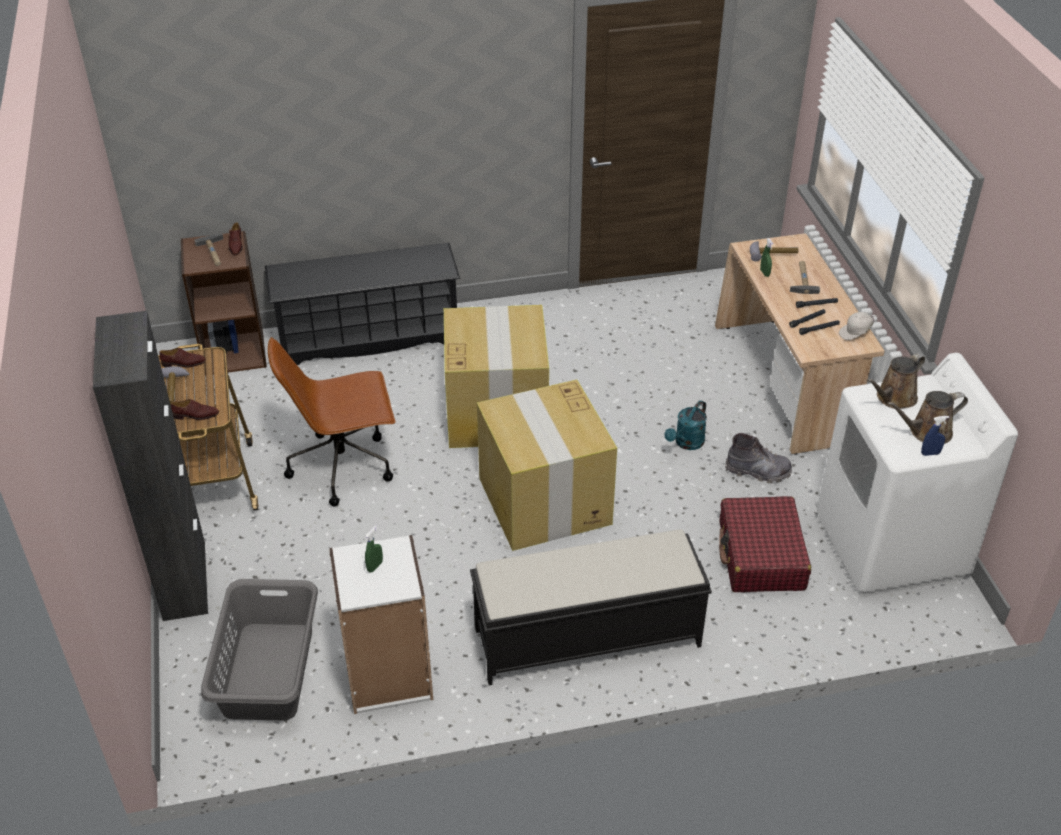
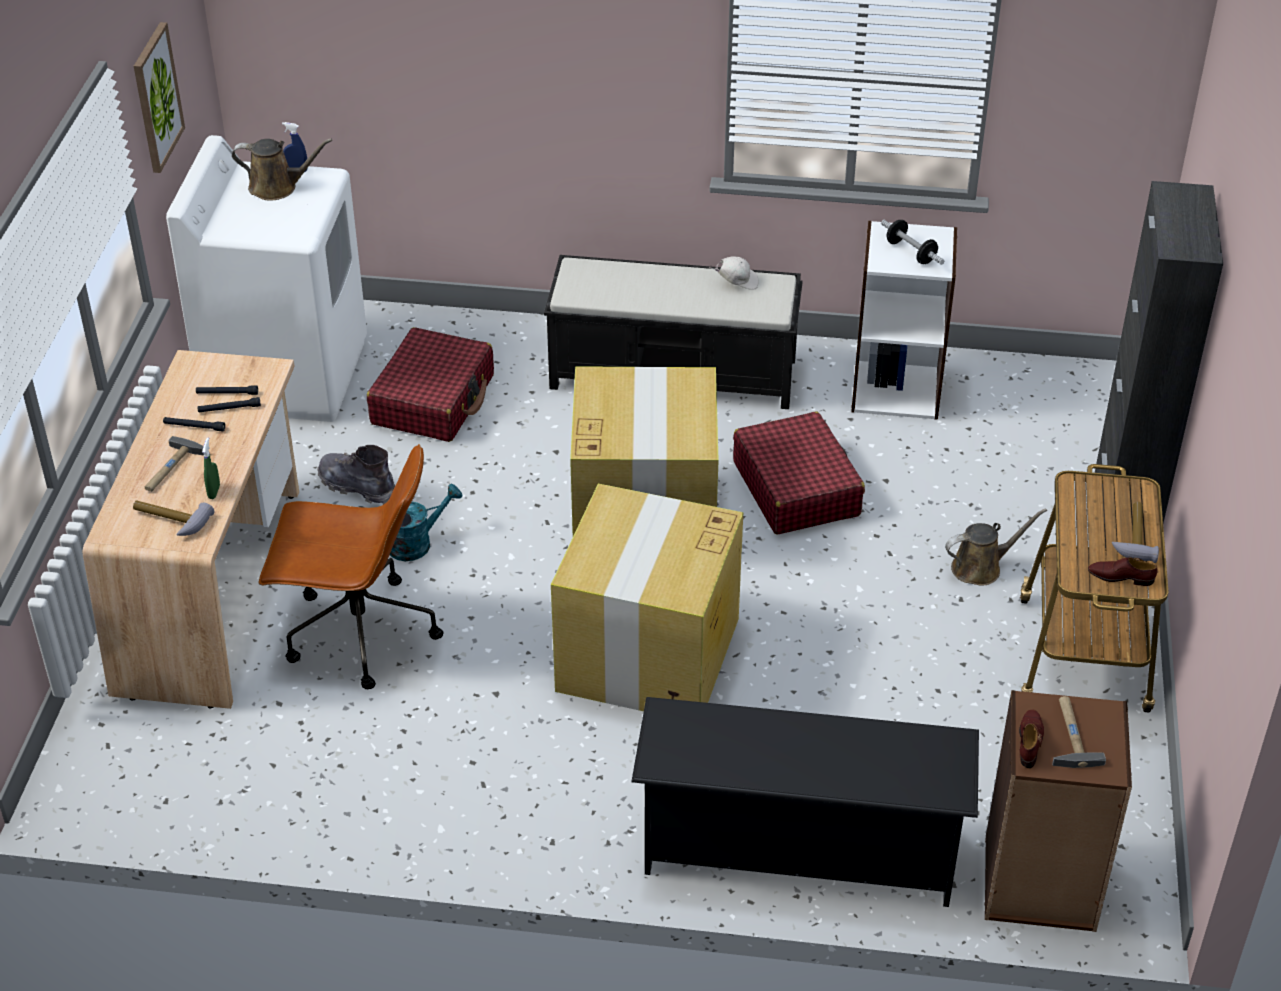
camera: 160 degrees left, 0 degrees up
brown shoe [171,399,219,420] -> none
grey laundry basket [201,579,318,721] -> none
brown office chair [268,337,395,506] -> brown office chair moved to [259,444,443,689]
green spray bottle [365,525,383,573] -> dumbbell [881,220,944,265]
white cap [839,312,877,340] -> white cap moved to [709,256,758,290]
brown watering can [867,353,925,409] -> brown watering can moved to [945,508,1047,585]
none -> picture [134,22,185,173]
none -> red suitcase [733,412,865,534]

